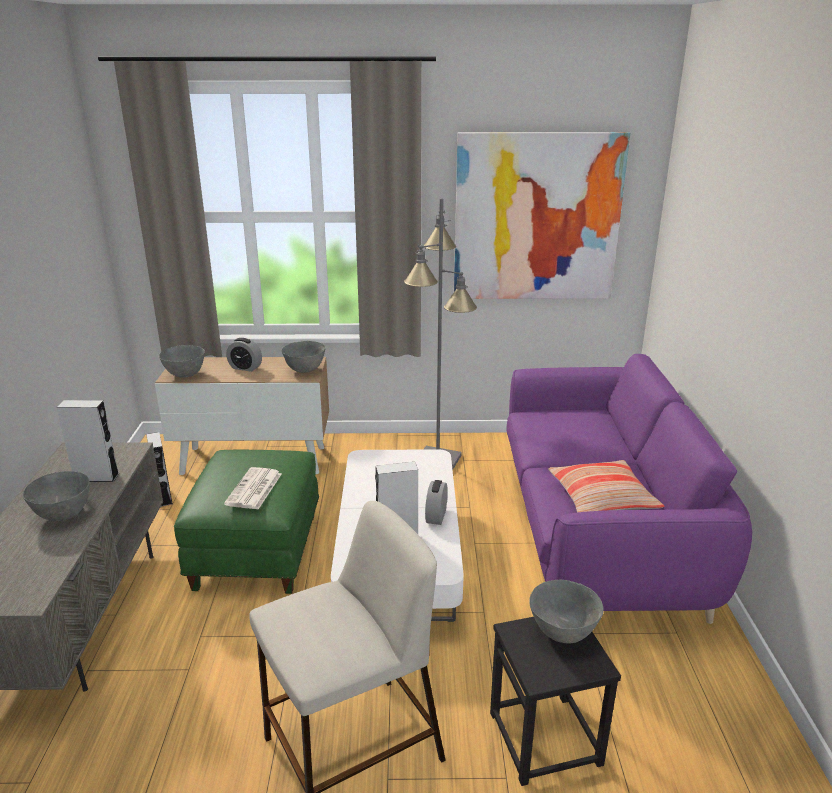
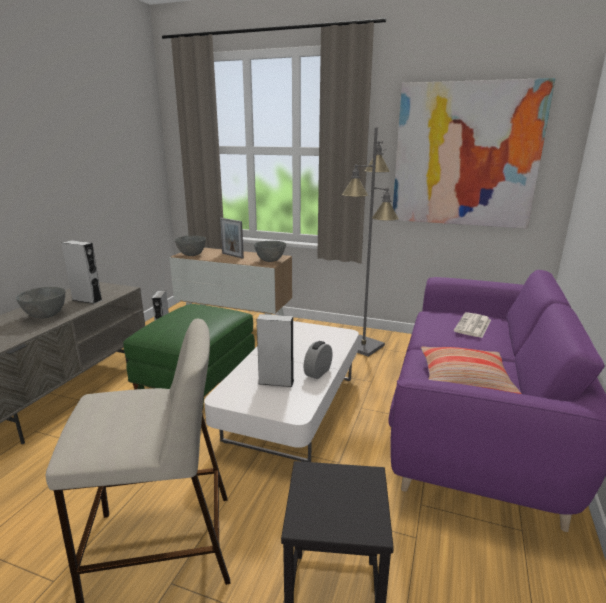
camera: 20 degrees right, 5 degrees down
newspaper [224,467,281,509] -> newspaper moved to [454,312,491,338]
alarm clock [226,338,262,372] -> picture frame [220,218,244,259]
grey bowl [529,580,604,644] -> none

